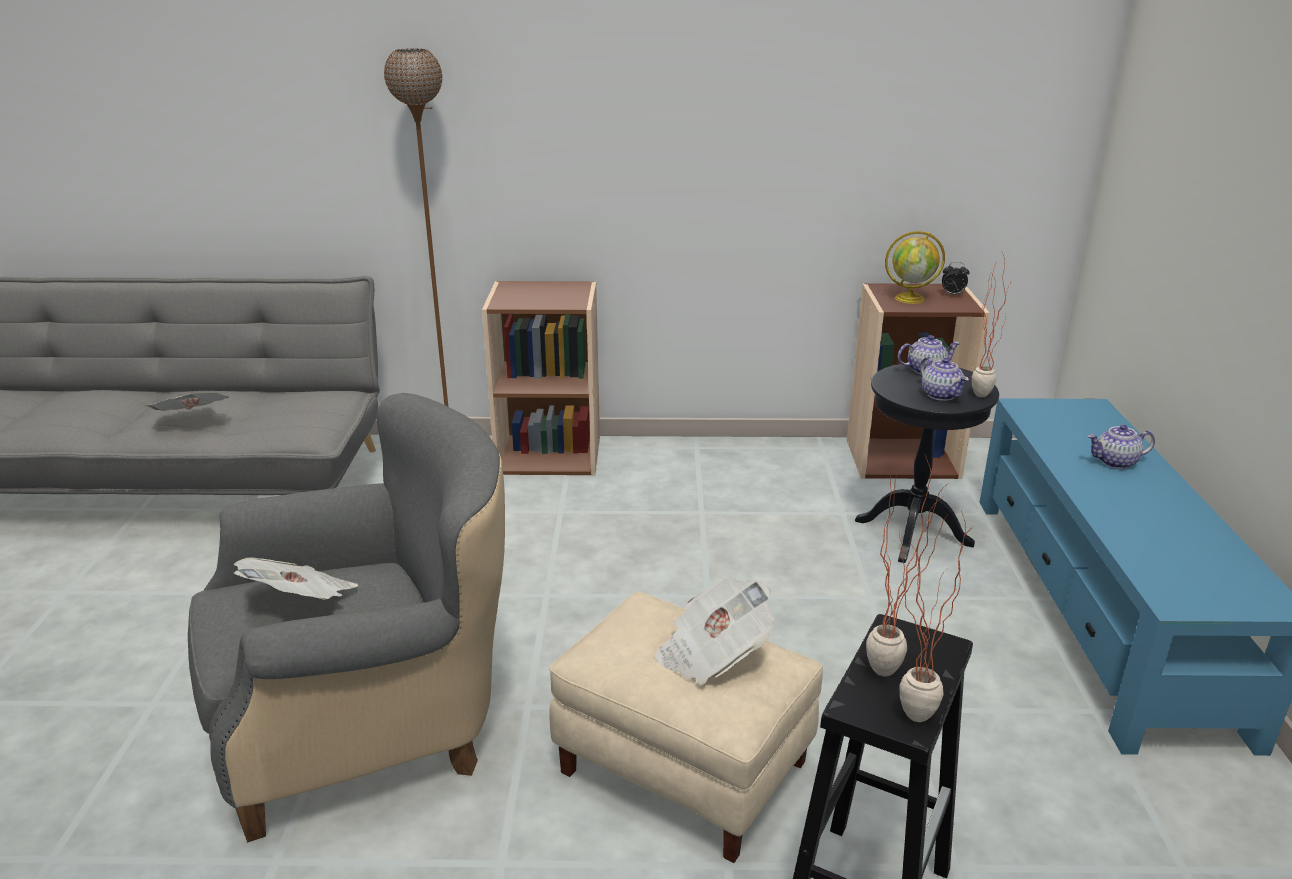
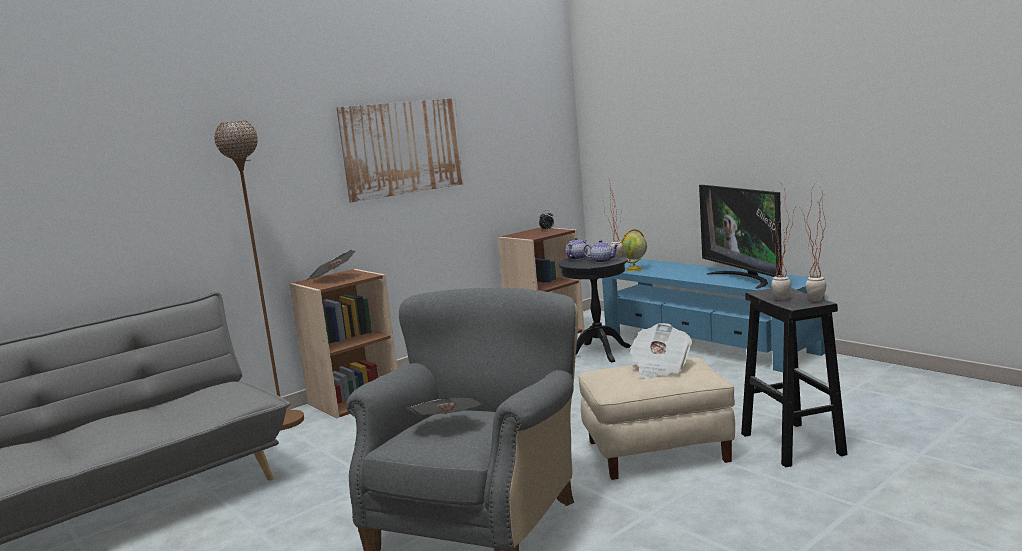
camera: 40 degrees left, 15 degrees down
newspaper [146,393,229,411] -> newspaper moved to [307,250,355,280]
globe [885,231,945,304] -> globe moved to [621,229,647,271]
teapot [1088,424,1155,469] -> none
none -> picture [336,98,464,202]
none -> television [699,185,782,289]

